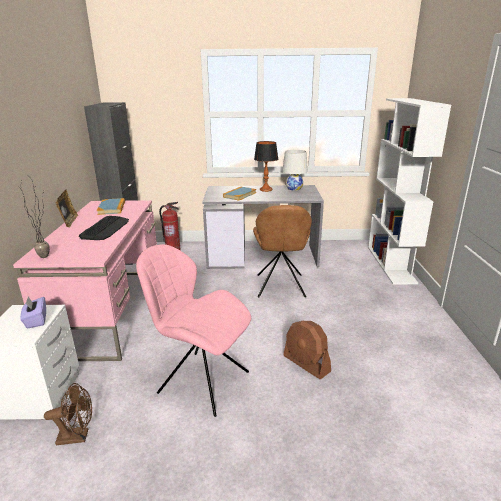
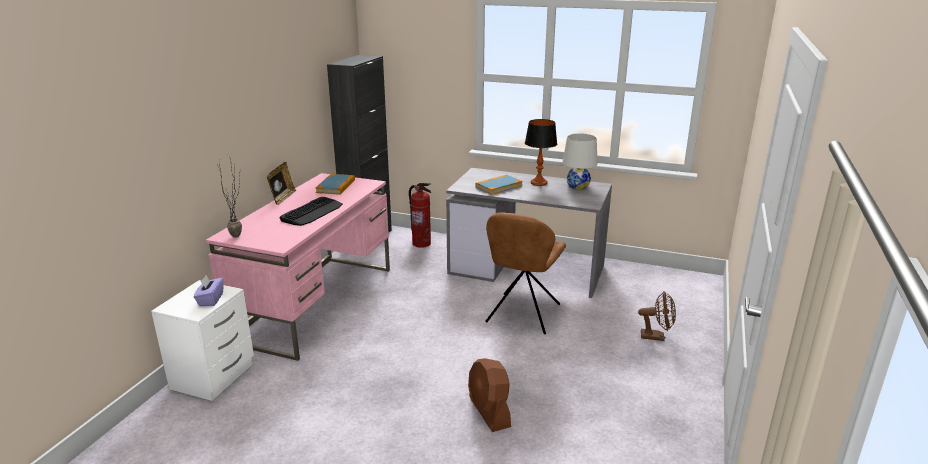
camera: 20 degrees right, 0 degrees up
brown fan [44,383,92,445] -> brown fan moved to [638,291,676,341]
pink chair [136,244,251,417] -> none
white bookcase [368,98,451,285] -> none

